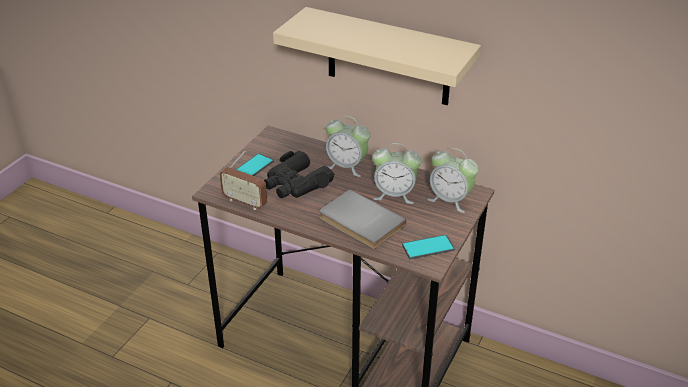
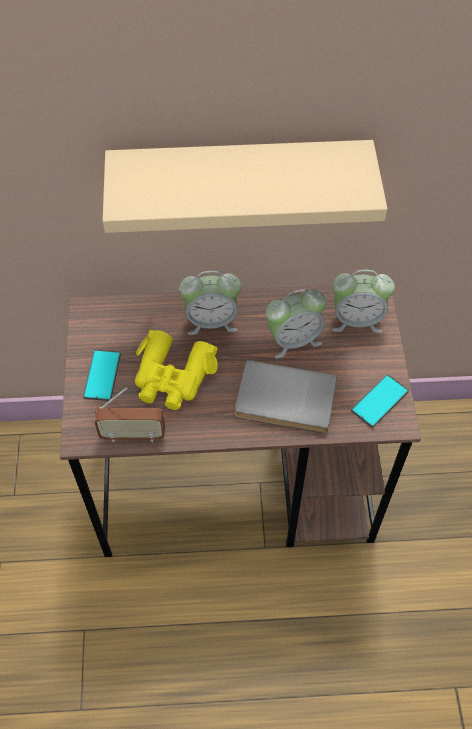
camera: 30 degrees left, 20 degrees up
black binoculars [264,151,334,198] -> yellow binoculars [135,330,218,410]

